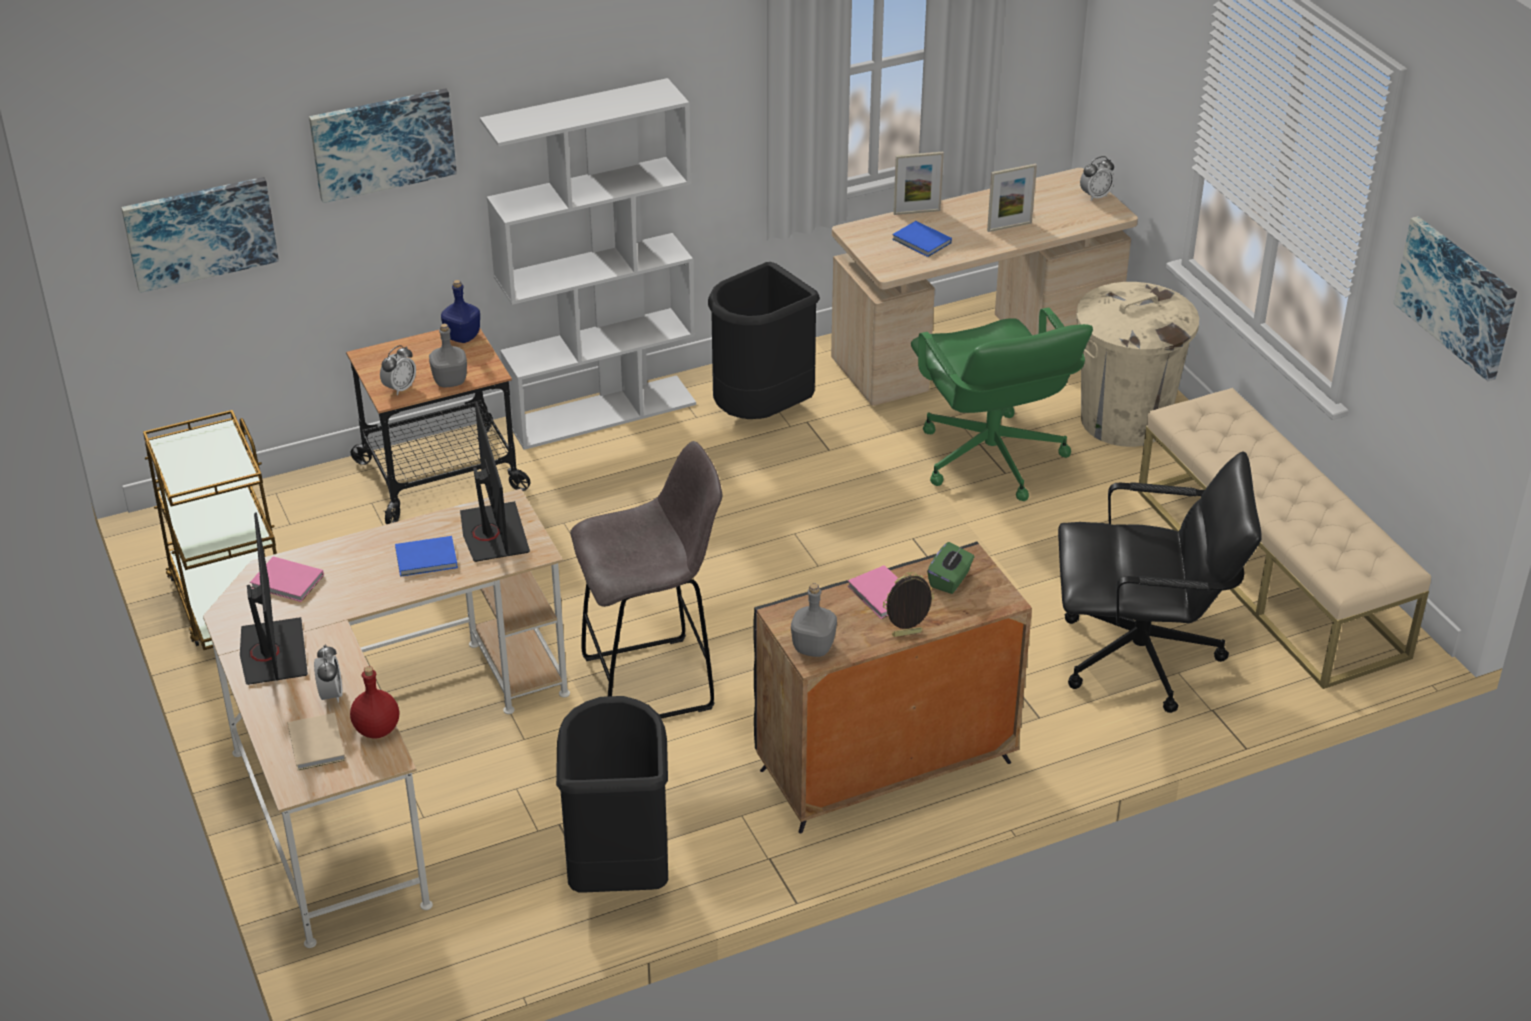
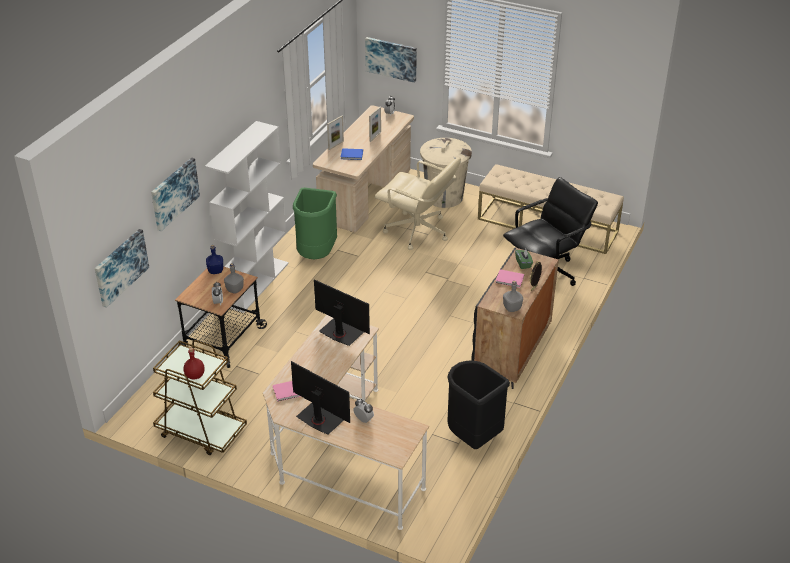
camera: 40 degrees left, 0 degrees up
beige book [287,713,345,771] -> none
red bottle [350,666,399,739] -> red bottle moved to [183,348,205,379]
blue book [395,536,458,577] -> none
grey stool [570,441,722,719] -> none
black trash can [708,262,820,419] -> green trash can [293,188,337,259]
green office chair [911,308,1093,501] -> beige office chair [375,157,461,250]
picture [1393,216,1517,381] -> picture moved to [365,37,417,83]

